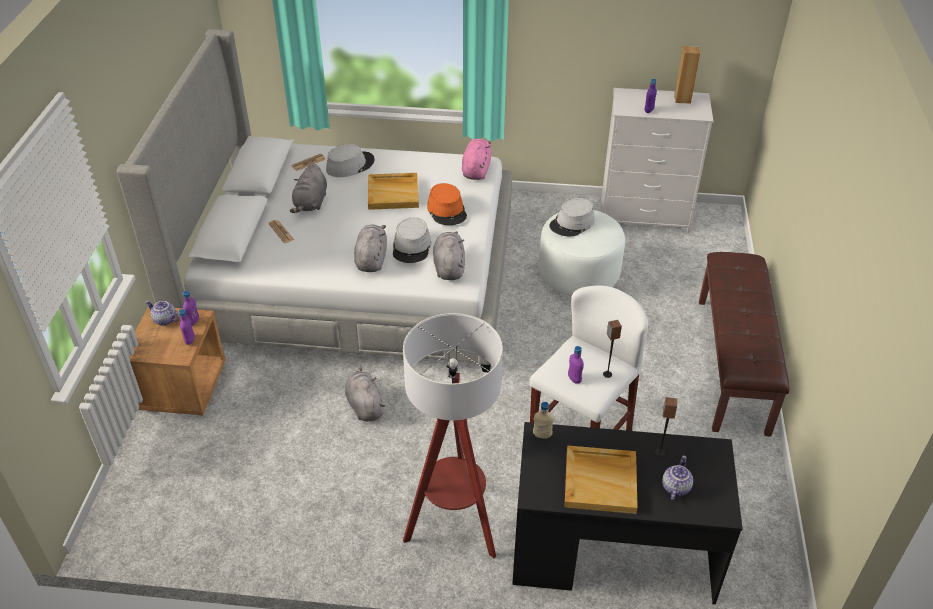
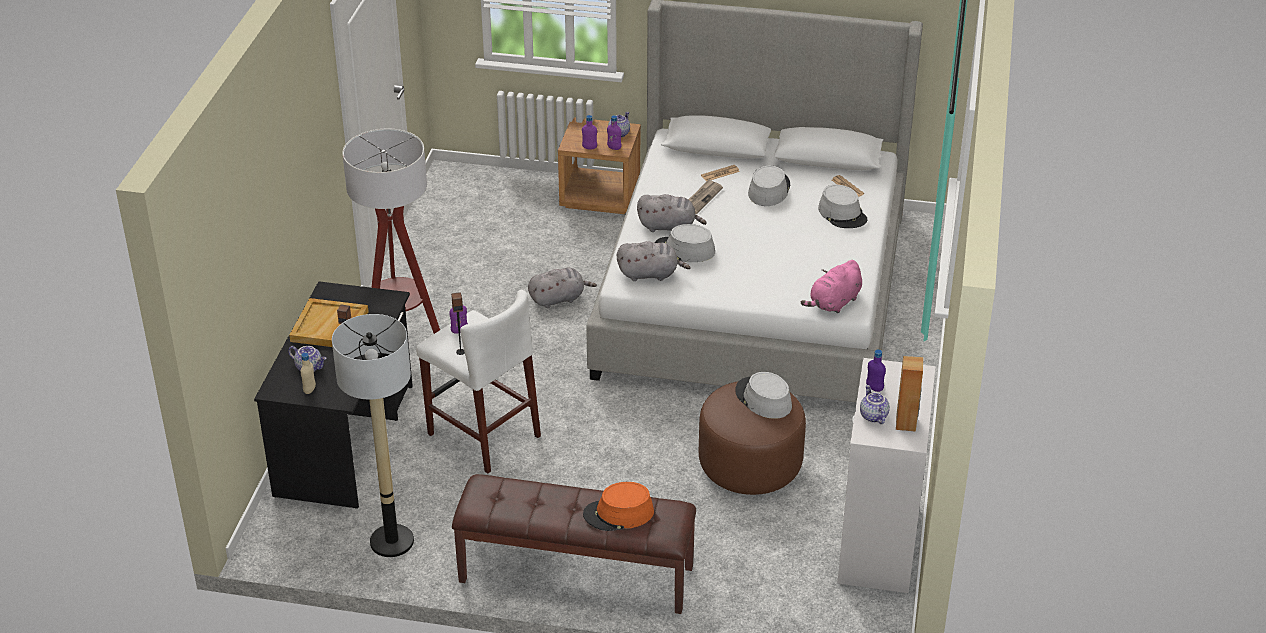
camera: 95 degrees right, 5 degrees down
grey plush toy [290,163,327,213] -> grey hat [748,165,790,206]
beige tray [368,173,419,210] -> none
orange hat [427,183,467,225] -> orange hat moved to [583,482,654,531]
pink plush toy [462,139,491,180] -> pink plush toy turned 120 degrees clockwise [801,260,862,313]
beige bottle [533,402,554,439] -> beige bottle moved to [301,353,316,394]
white ottoman [539,210,625,296] -> brown ottoman [699,381,806,495]
none -> floor lamp [332,314,414,557]
none -> newspaper [688,179,723,214]
none -> teapot [860,385,890,424]

